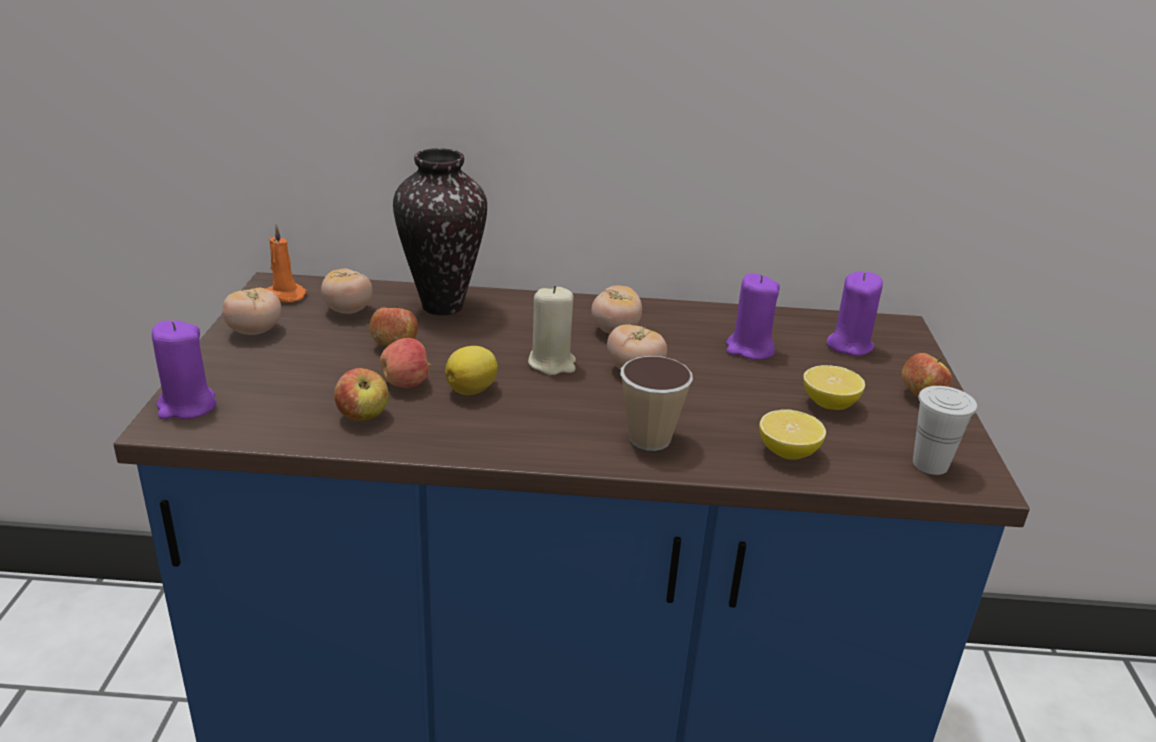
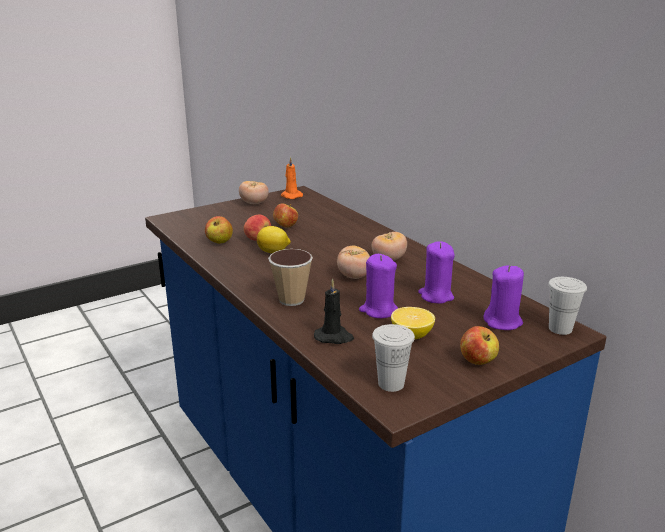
camera: 55 degrees right, 5 degrees down
purple candle [152,320,217,419] -> purple candle moved to [359,254,398,318]
tomato [321,268,373,314] -> none
vase [393,148,487,315] -> none
beige candle [528,285,576,375] -> none
lemon [759,409,826,460] -> black candle [314,279,354,344]
none -> white cup [548,277,587,335]

